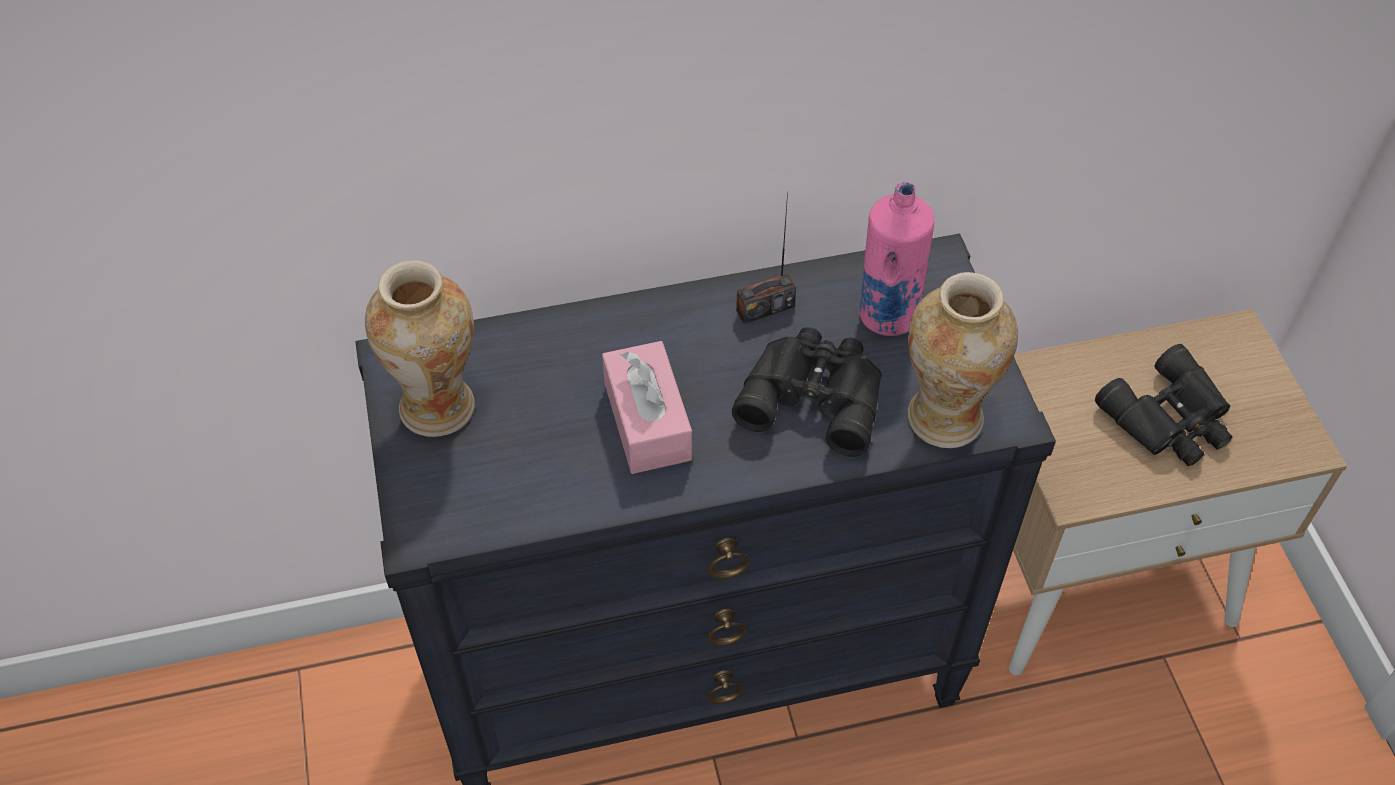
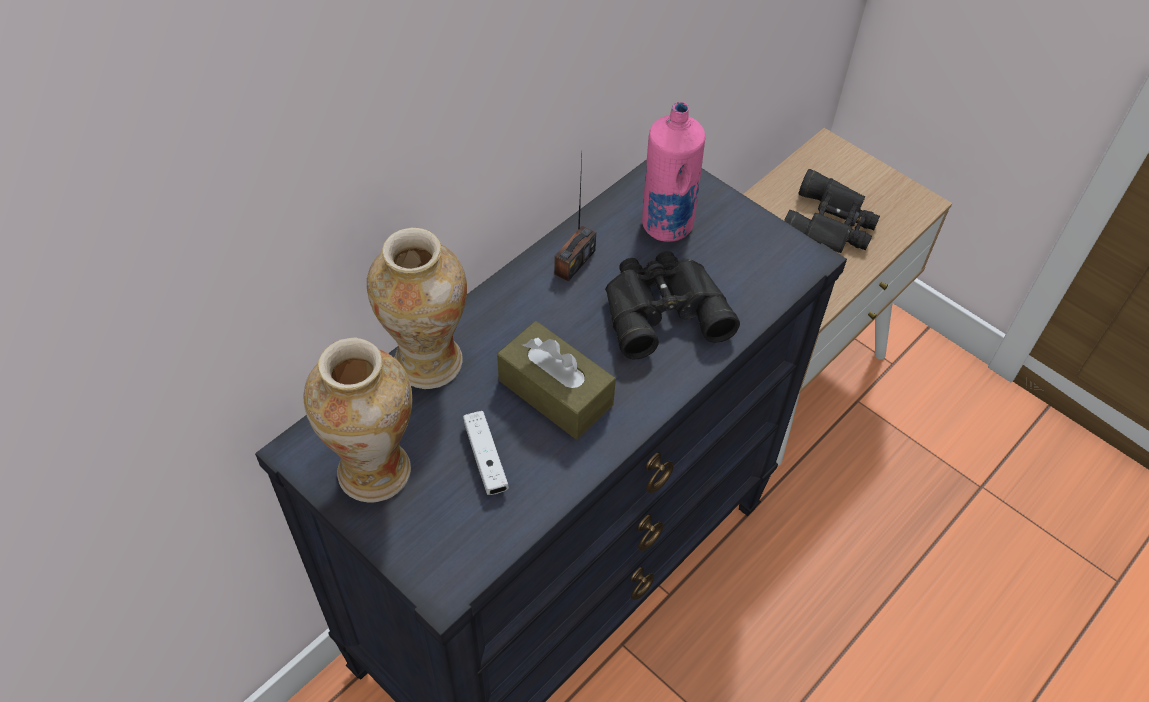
camera: 35 degrees left, 0 degrees up
pink tissue box [602,341,692,474] -> brown tissue box [497,321,616,439]
vase [908,272,1018,448] -> vase moved to [367,228,467,389]
none -> white game controller [463,411,509,495]

